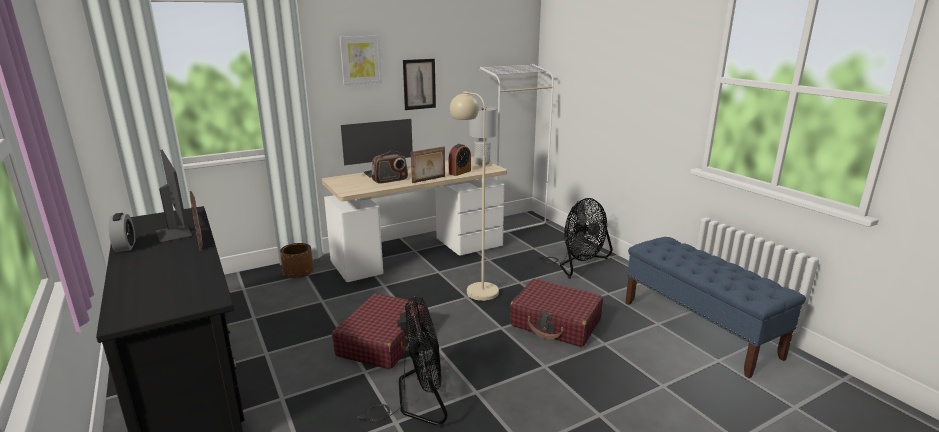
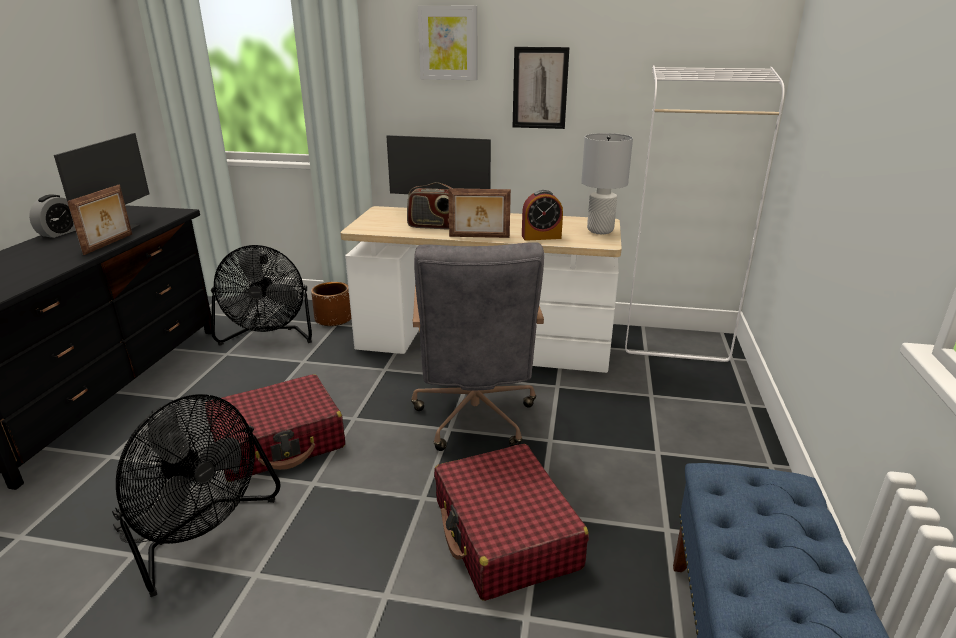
camera: 40 degrees right, 5 degrees up
beige floor lamp [450,91,499,301] -> grey office chair [411,242,544,451]
black fan [539,198,612,279] -> black fan moved to [211,245,312,346]

